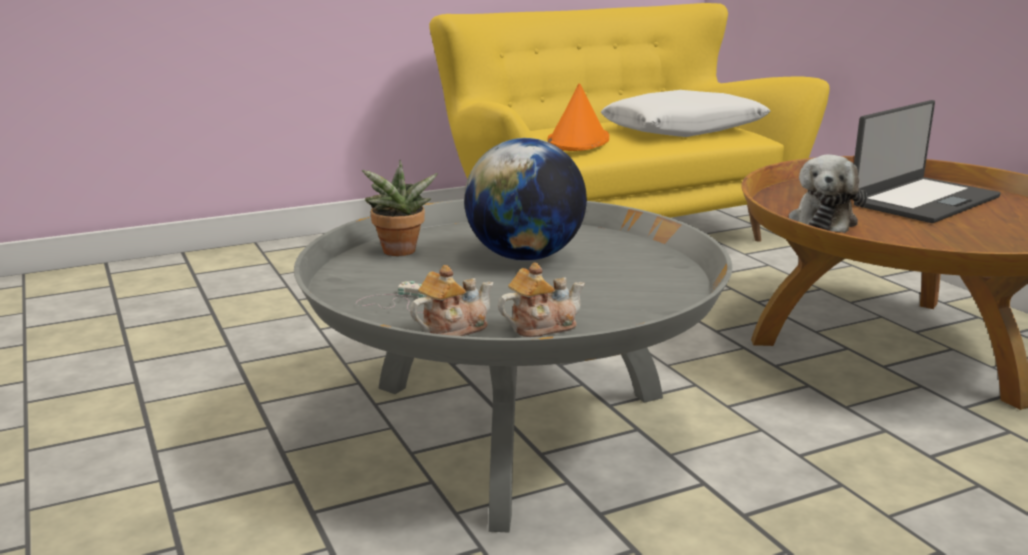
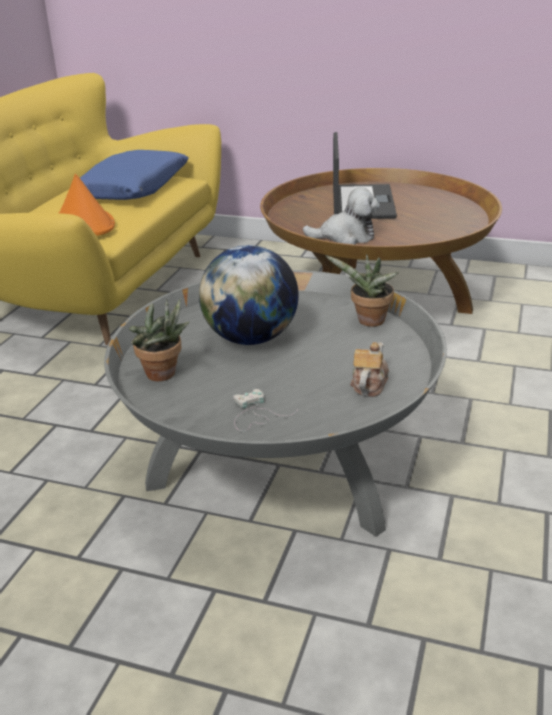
camera: 45 degrees left, 10 degrees up
teapot [410,265,493,336] -> none
white pillow [601,90,771,137] -> blue pillow [80,150,189,200]
plush toy [789,154,867,233] -> plush toy turned 60 degrees counterclockwise [303,187,380,244]
none -> potted plant [325,254,399,327]

